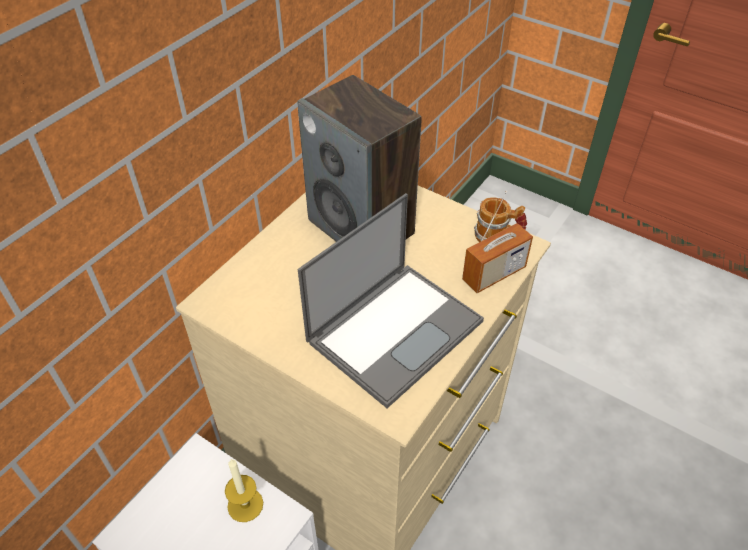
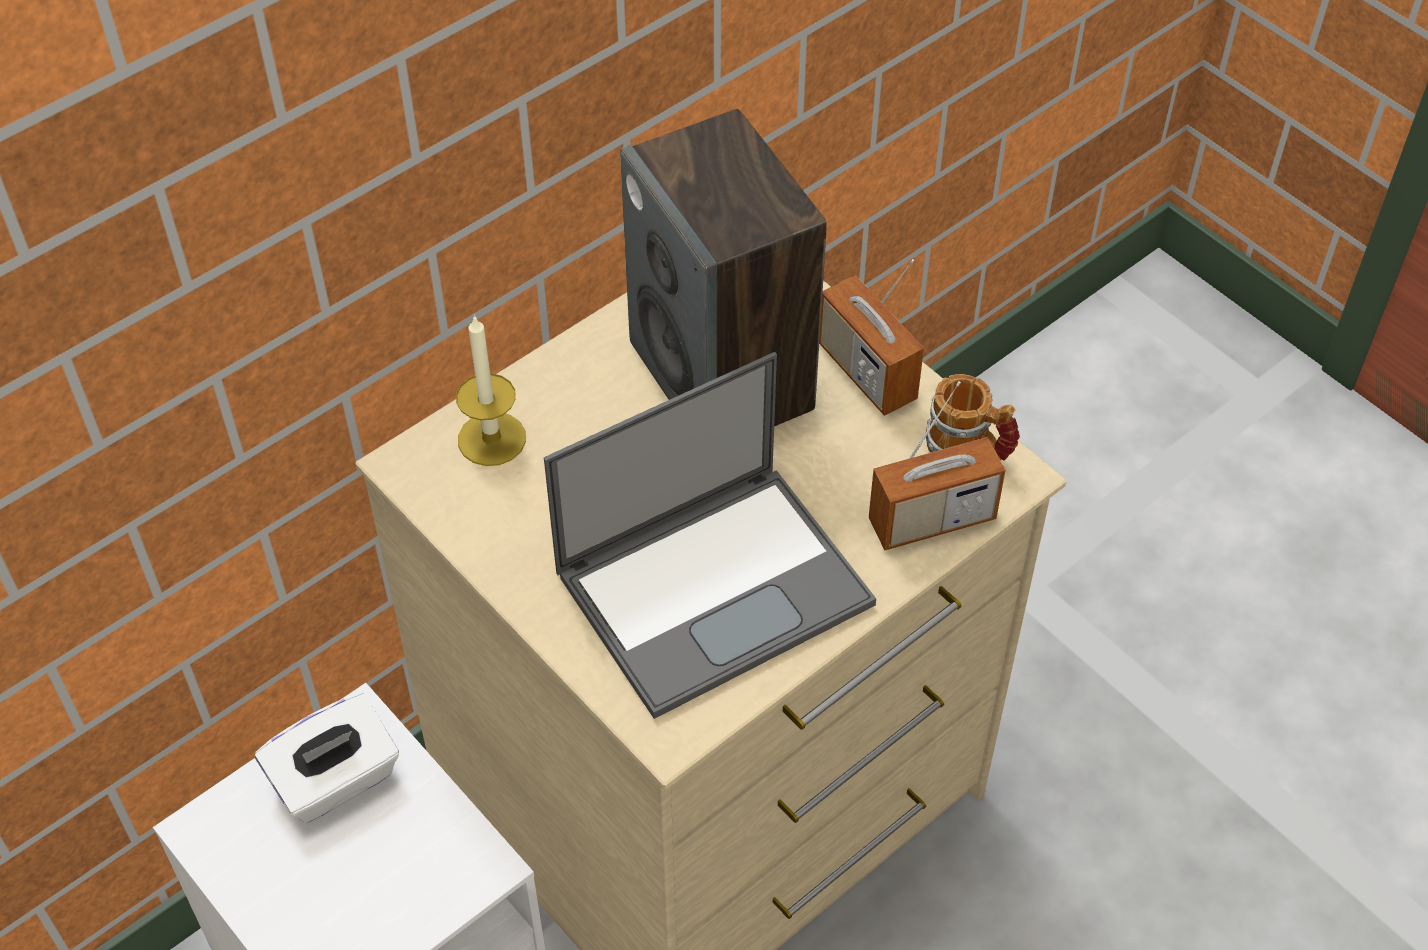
camera: 15 degrees right, 5 degrees up
candle [225,459,263,522] -> candle moved to [456,315,526,466]
none -> white tissue box [255,693,399,823]
none -> radio [819,259,924,416]

